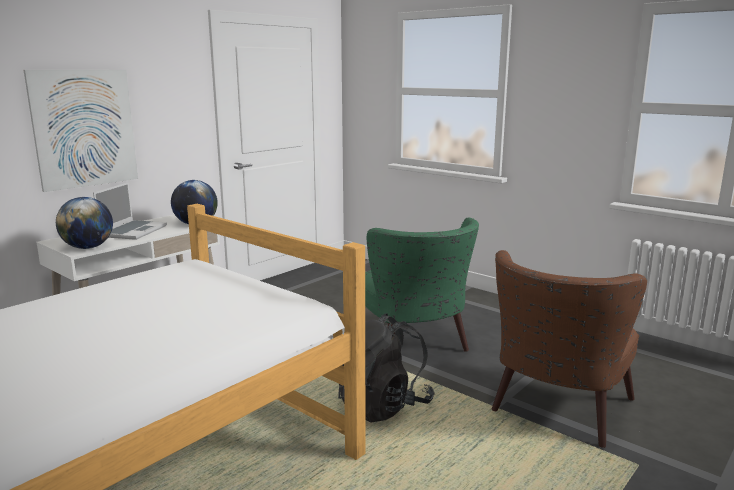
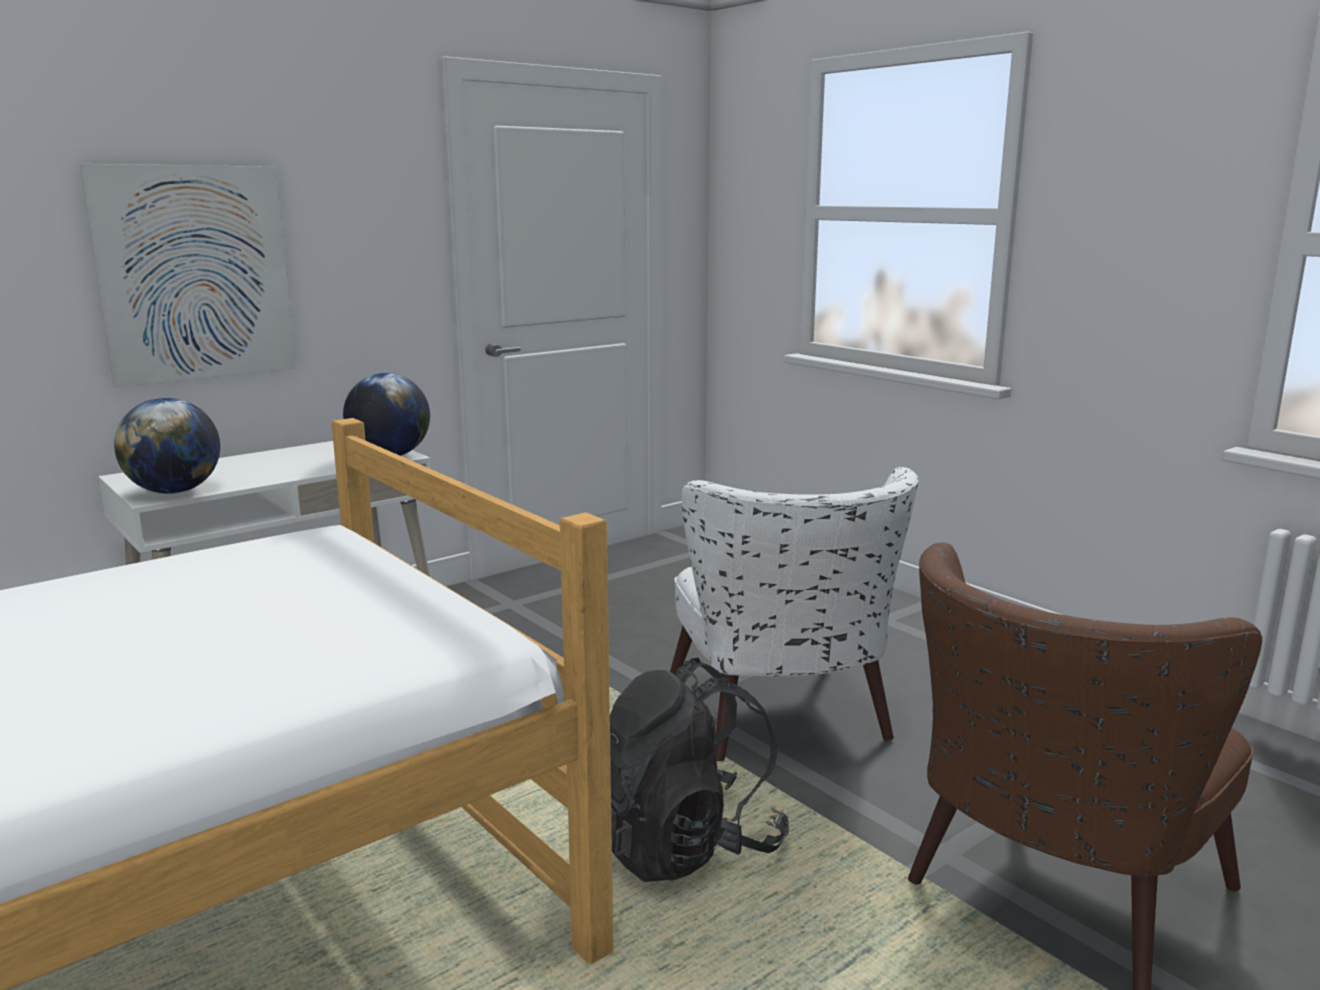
camera: 10 degrees right, 0 degrees up
laptop [93,182,167,240] -> none
green armchair [365,218,479,352] -> white armchair [670,467,919,761]

